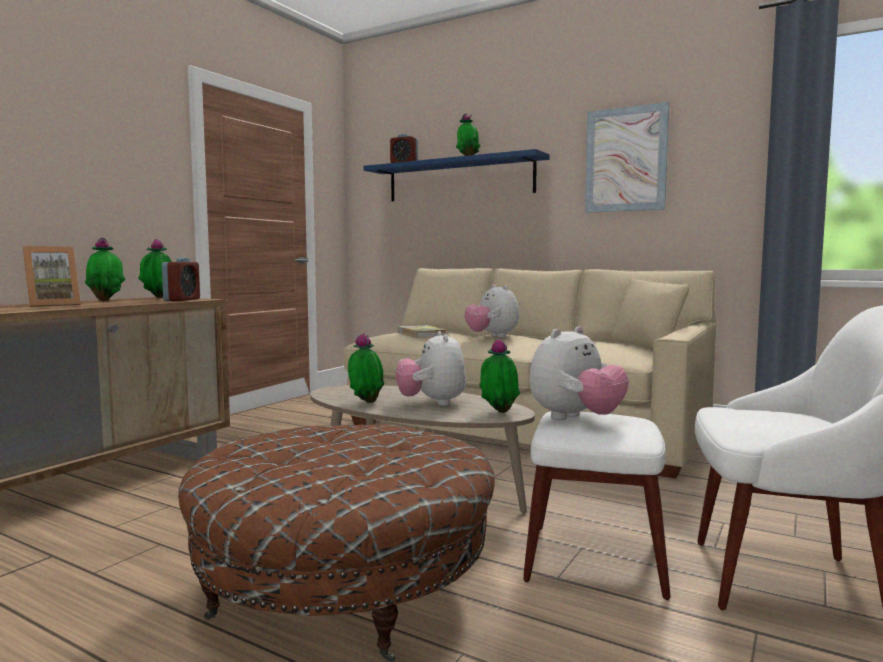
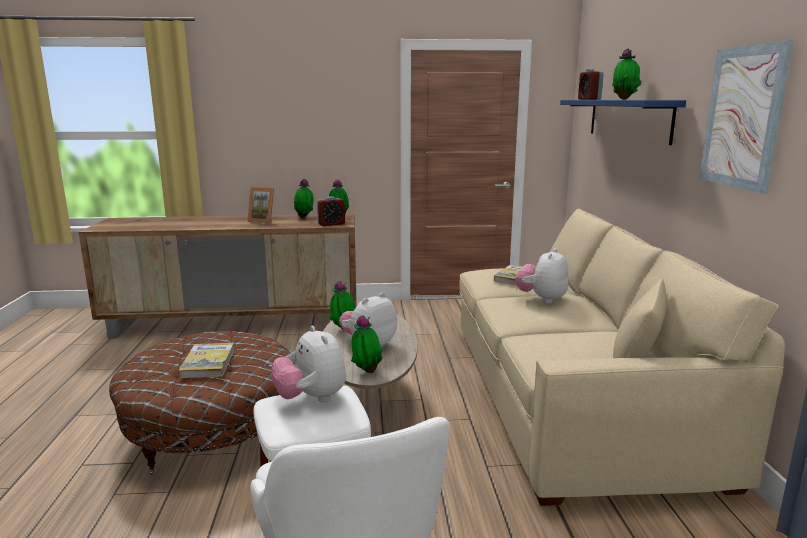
camera: 55 degrees right, 10 degrees up
plush toy [529,326,629,420] -> plush toy turned 45 degrees clockwise [271,326,346,402]
none -> book [178,343,234,378]

